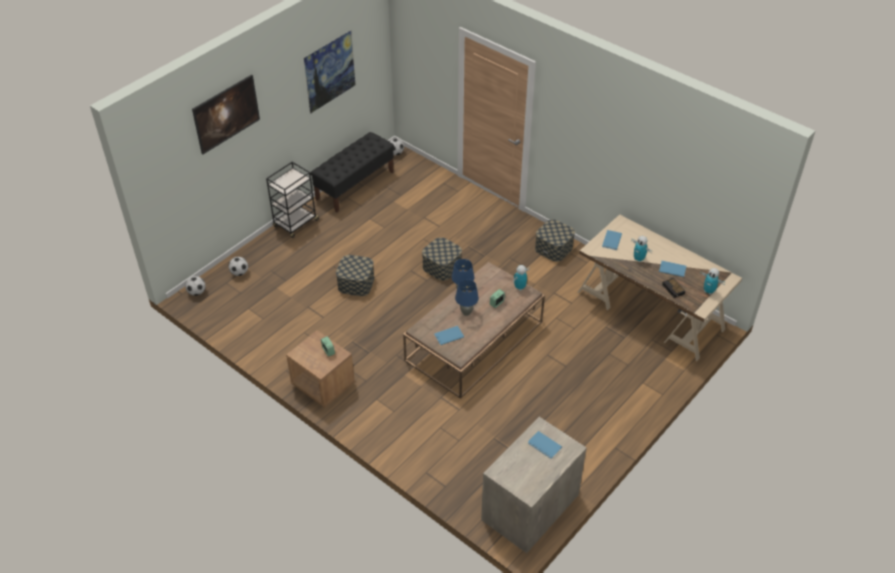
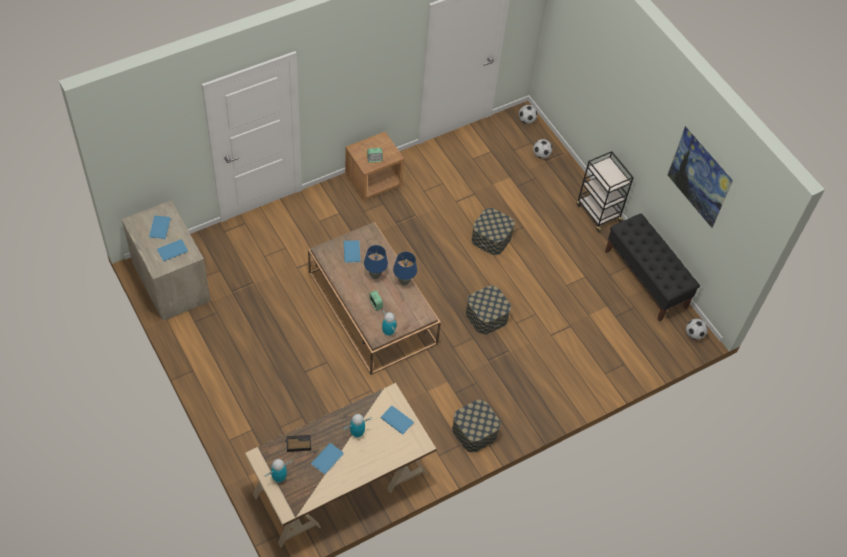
camera: 105 degrees right, 10 degrees up
picture [192,74,260,154] -> none
none -> blue book [149,216,171,239]

